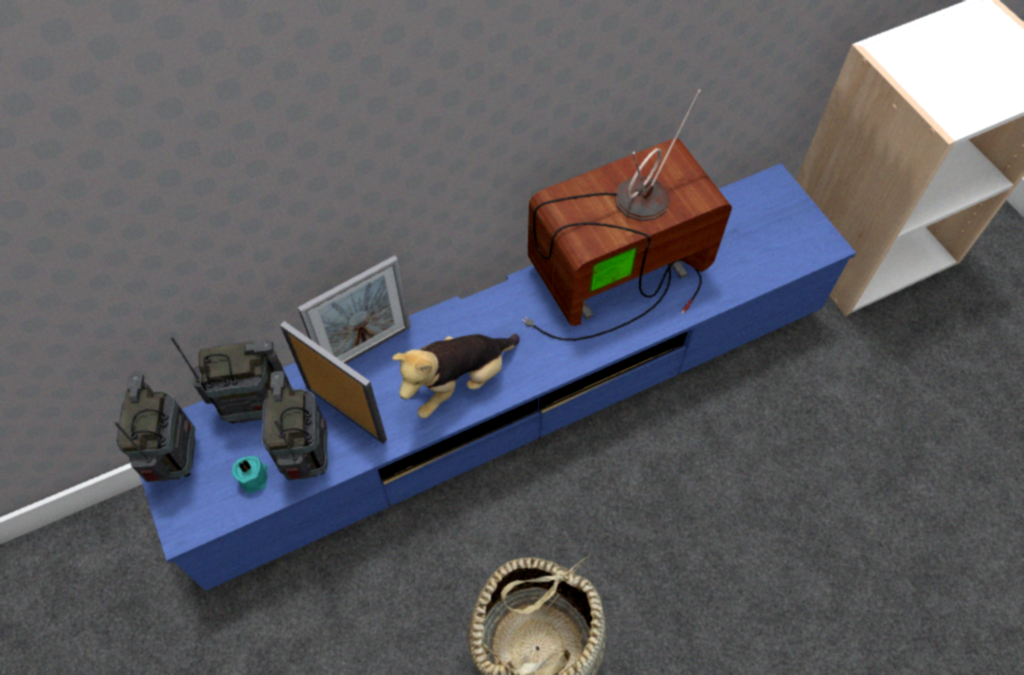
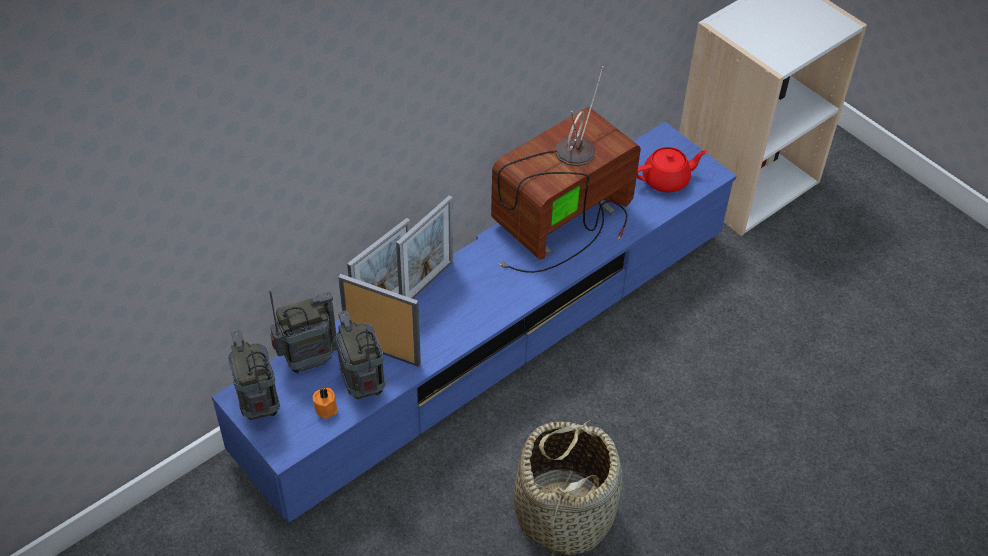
camera: 15 degrees left, 10 degrees down
turquoise candle [232,456,267,494] -> orange candle [313,388,338,419]
plush toy [392,334,520,418] -> none
none -> picture frame [396,195,453,299]
none -> red teapot [637,147,708,193]

